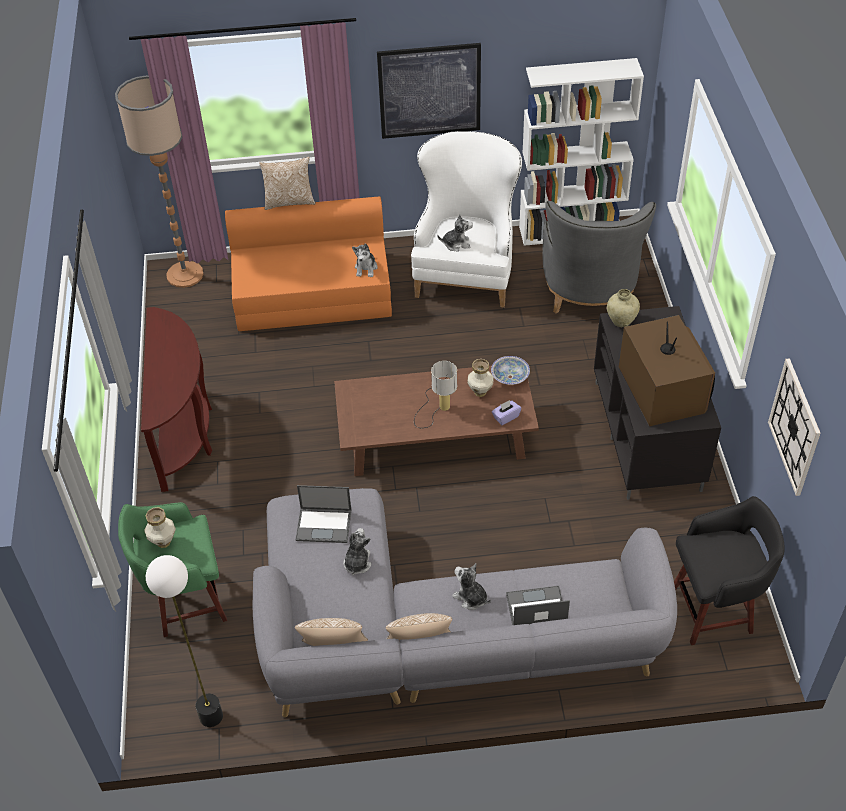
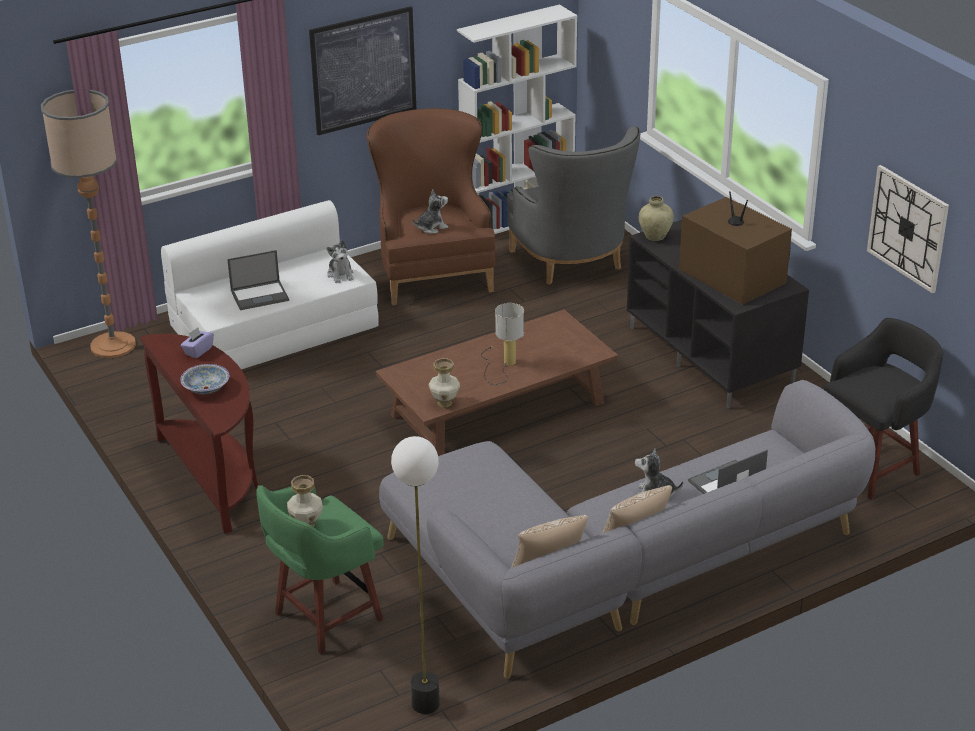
camera: 25 degrees left, 15 degrees down
orange sofa [225,196,392,331] -> white sofa [161,200,379,369]
pillow [259,157,316,210] -> none
laptop [295,485,351,543] -> laptop moved to [227,250,289,310]
plush toy [343,528,372,575] -> none
white armchair [411,131,522,308] -> brown armchair [367,108,496,305]
vase [467,359,494,397] -> vase moved to [428,358,460,407]
bowl [491,356,530,385] -> bowl moved to [180,364,229,394]
purple tissue box [492,400,521,425] -> purple tissue box moved to [180,327,214,358]

